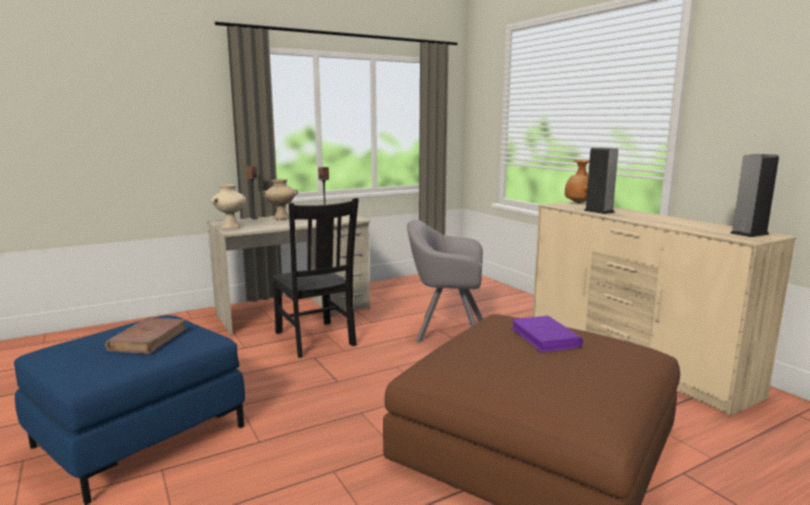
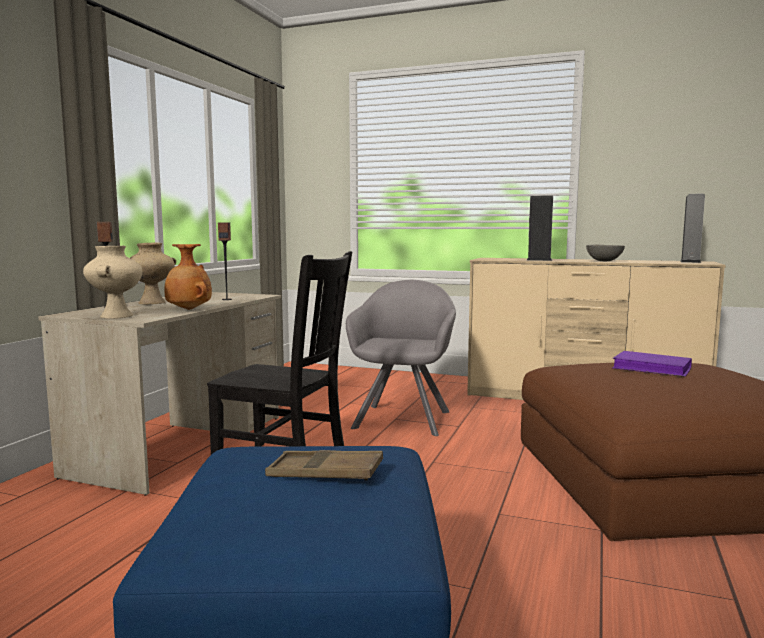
camera: 40 degrees left, 5 degrees down
brown book [105,318,188,354] -> brown tray [265,450,383,481]
grey armchair [407,220,483,343] -> grey armchair turned 135 degrees clockwise [346,280,456,436]
brown vase [565,160,590,203] -> brown vase moved to [164,244,212,310]
none -> grey bowl [586,245,625,261]

